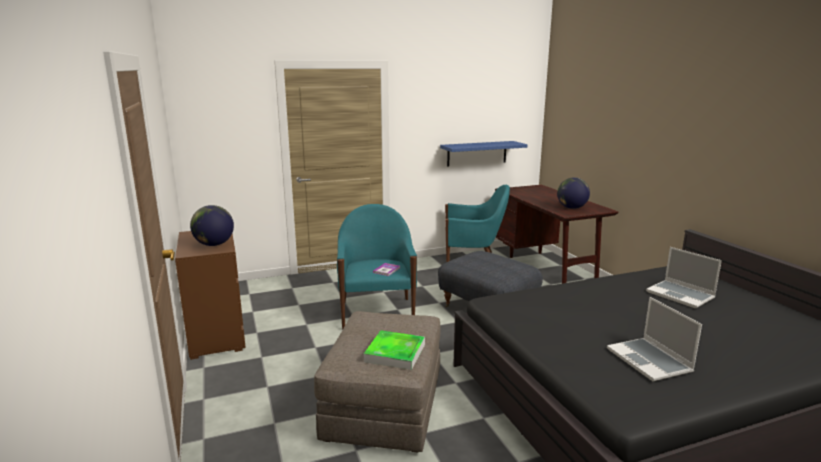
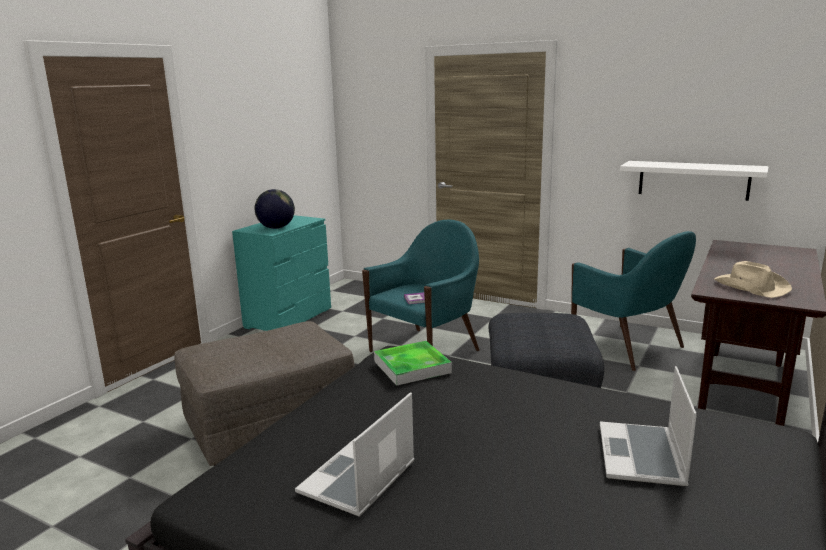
camera: 50 degrees right, 0 degrees up
brown dresser [175,231,246,360] -> turquoise dresser [232,215,331,331]
tray [364,330,425,370] -> tray moved to [374,341,452,386]
blue shelf [440,141,528,166] -> white shelf [620,161,769,201]
globe [557,177,590,209] -> beige hat [714,261,792,298]

